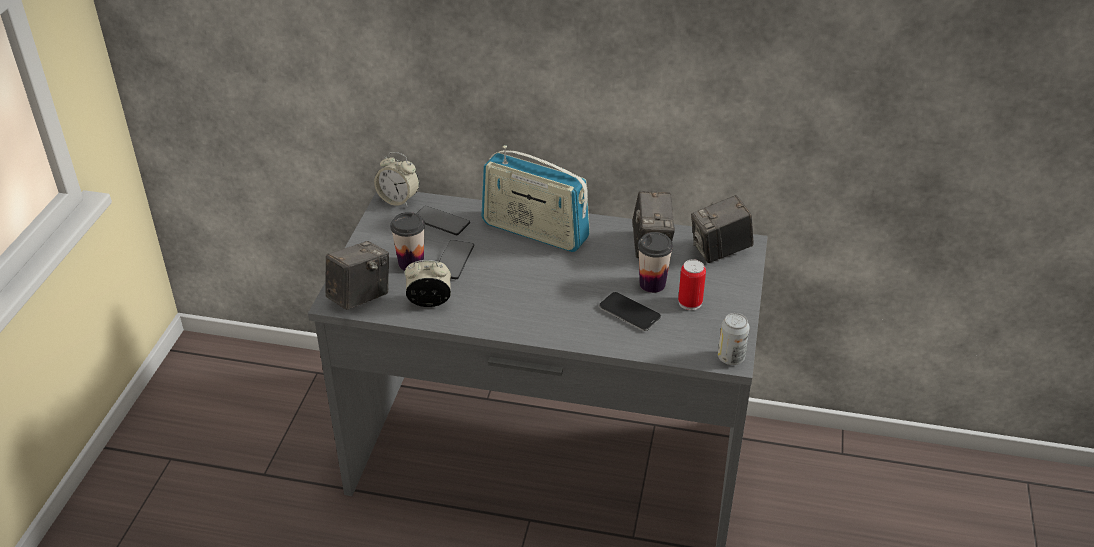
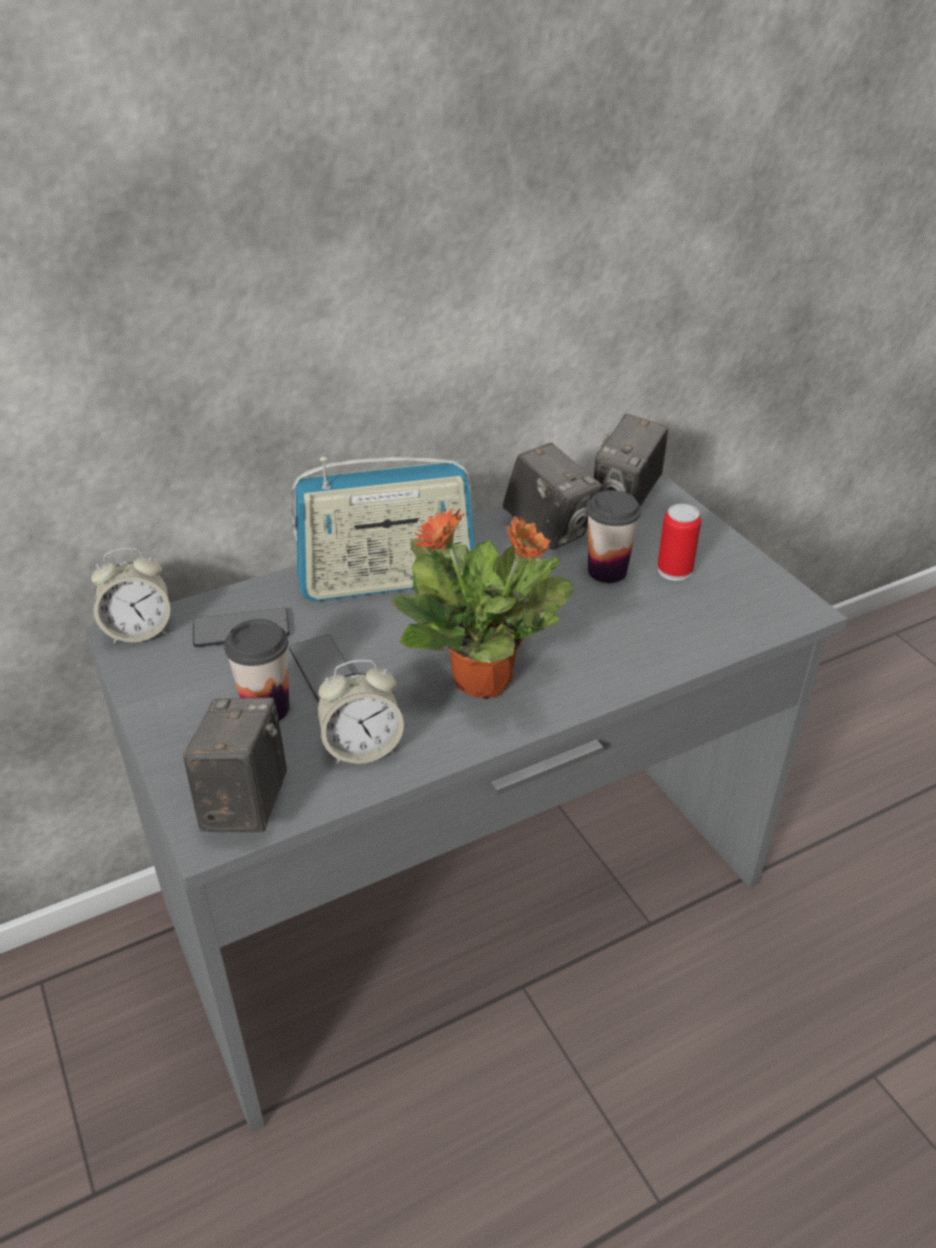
camera: 40 degrees left, 0 degrees up
alarm clock [405,260,451,307] -> alarm clock turned 150 degrees counterclockwise [317,660,404,764]
phone [599,292,661,331] -> none
can [718,313,750,365] -> none
none -> potted plant [391,507,574,699]

